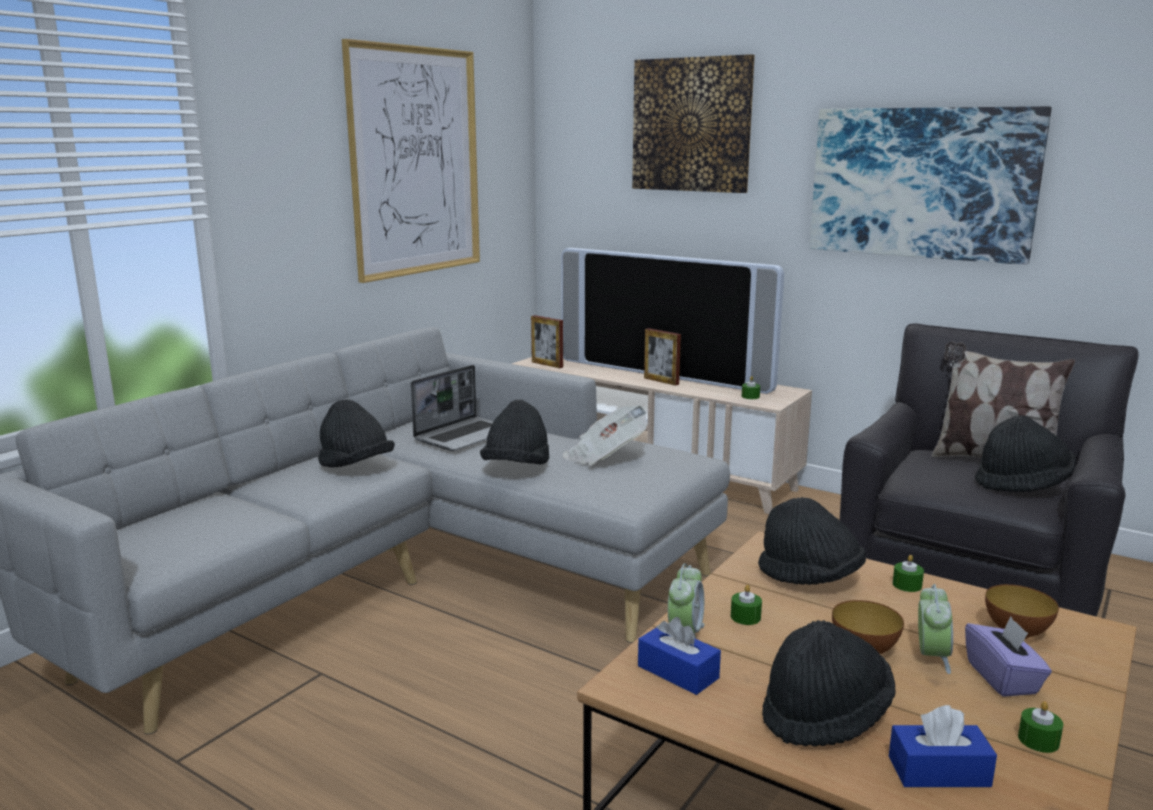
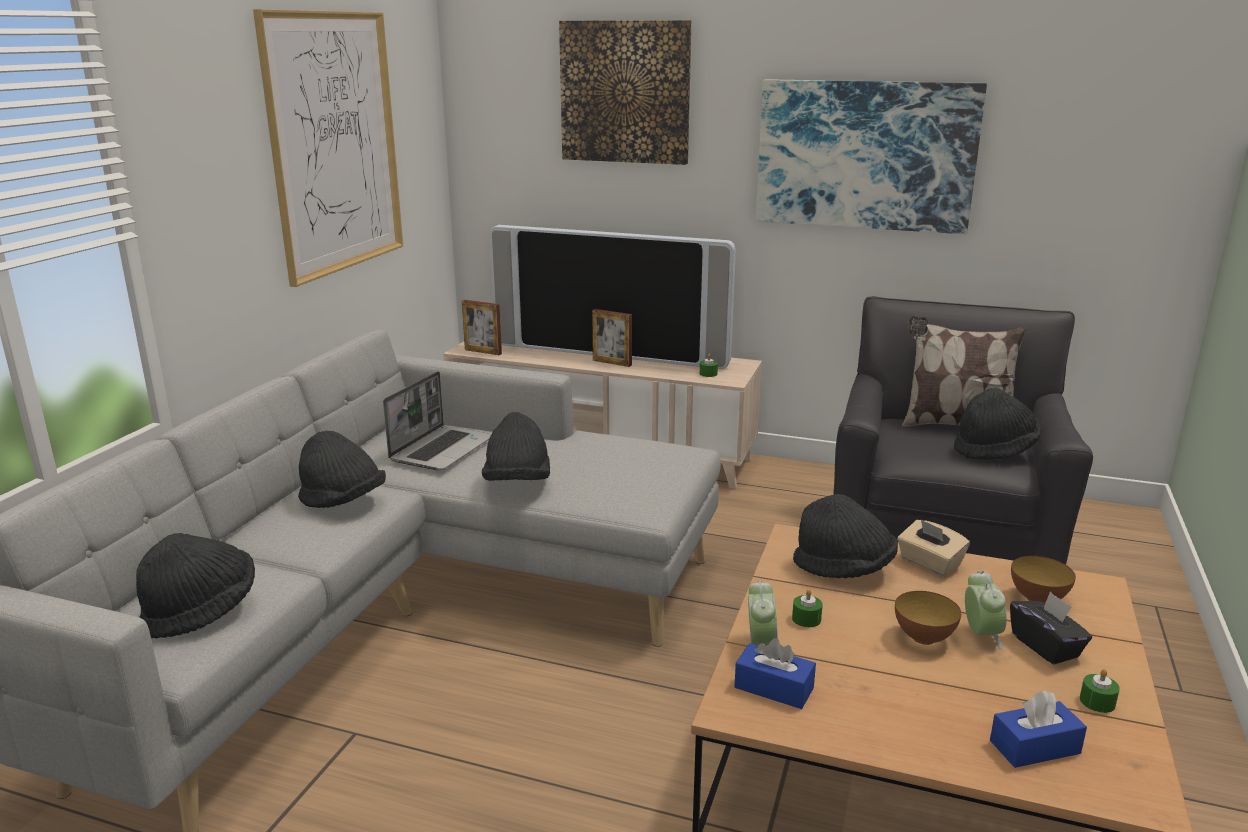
camera: 15 degrees left, 5 degrees up
newspaper [563,405,649,465] -> none
black hat [762,620,896,746] -> black hat moved to [136,533,255,639]
green candle [893,555,924,592] -> beige tissue box [897,520,970,576]
purple tissue box [965,616,1052,697] -> black tissue box [1010,591,1092,664]

